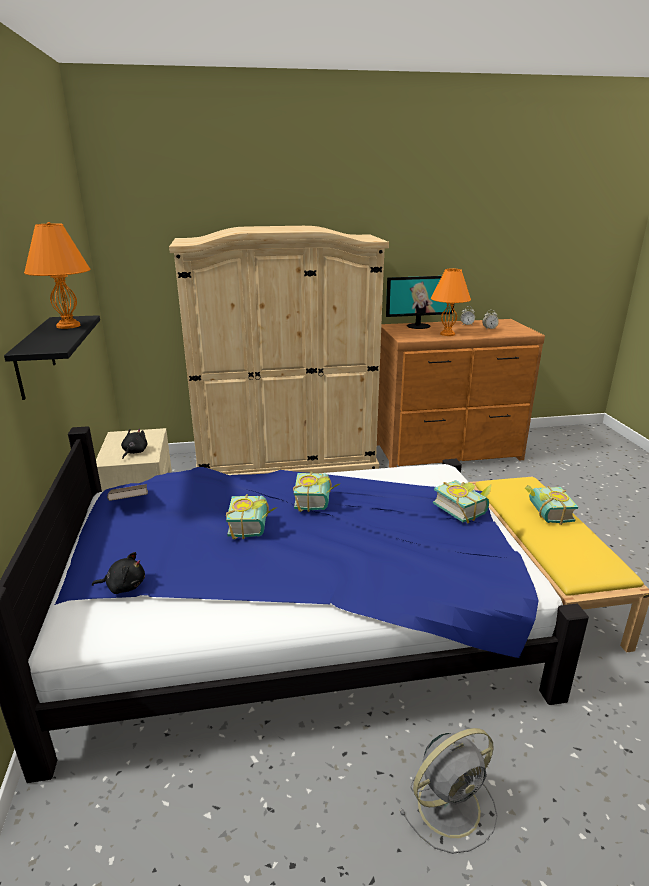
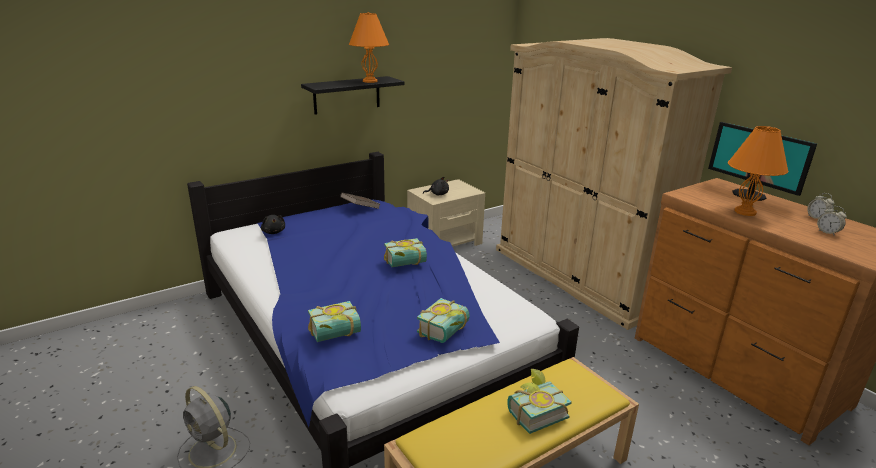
camera: 65 degrees right, 0 degrees up
book [226,494,276,539] -> book moved to [308,301,361,342]

